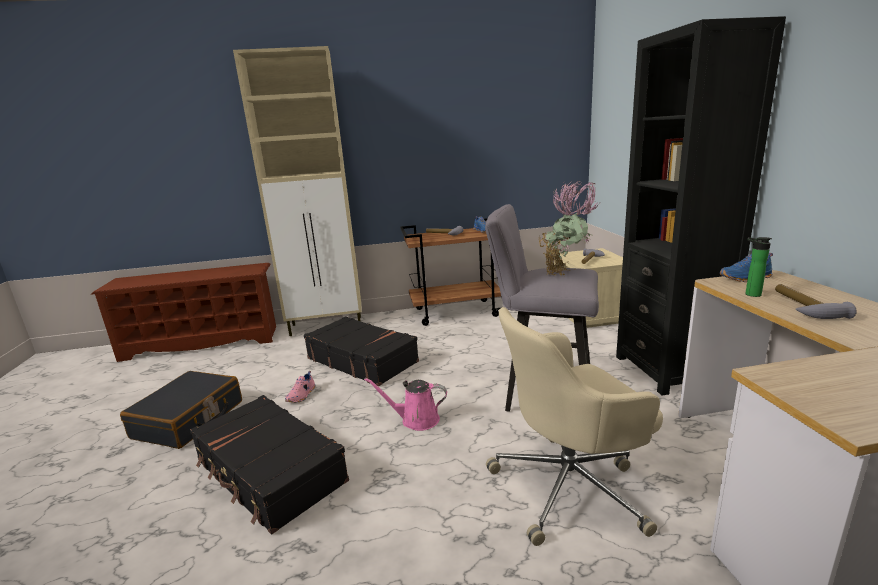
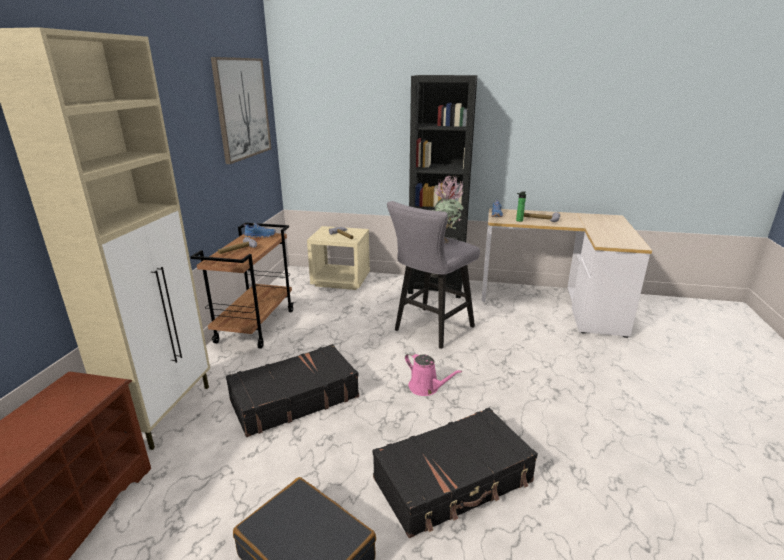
camera: 70 degrees left, 5 degrees up
pink shoe [285,371,315,403] -> none
pink watering can [364,378,447,431] -> pink watering can turned 75 degrees counterclockwise [405,352,462,396]
beige office chair [486,307,663,546] -> none
none -> picture [211,57,271,164]

